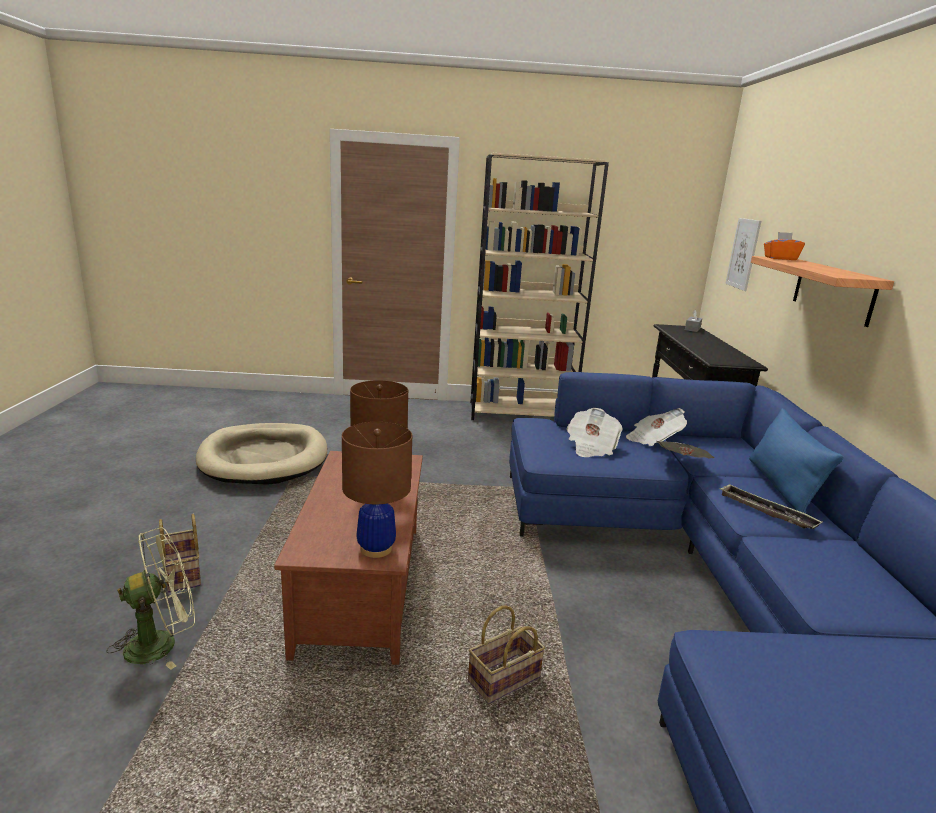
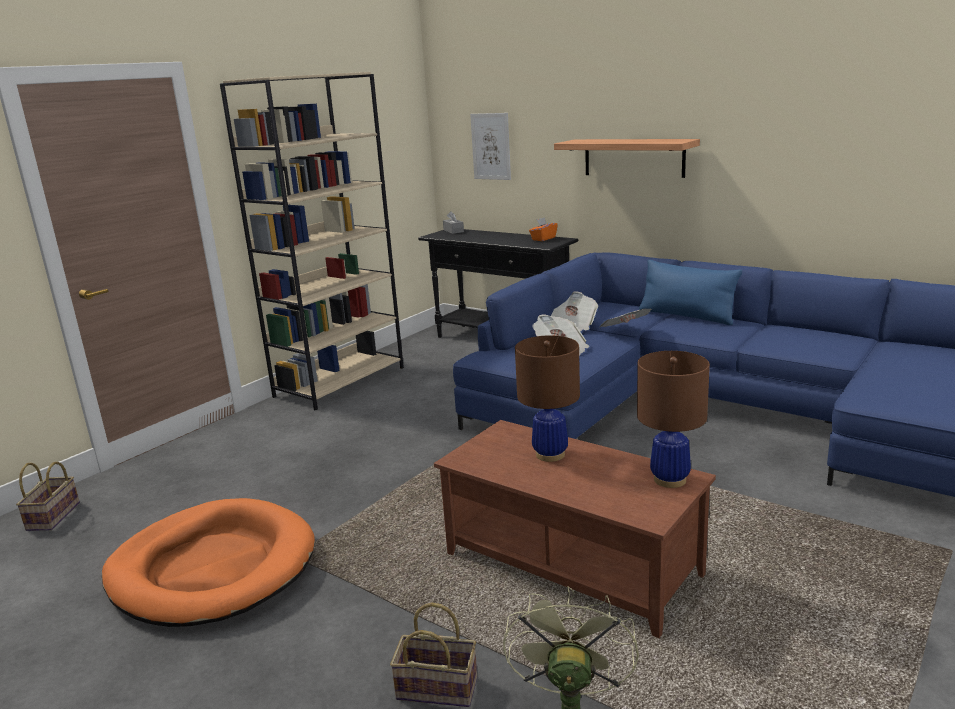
camera: 50 degrees left, 0 degrees up
beige dog bed [196,423,327,485] -> orange dog bed [102,498,315,627]
basket [468,606,545,704] -> basket moved to [16,462,80,531]
tray [720,484,822,529] -> none
orange tissue box [764,232,805,260] -> orange tissue box moved to [529,217,558,241]

